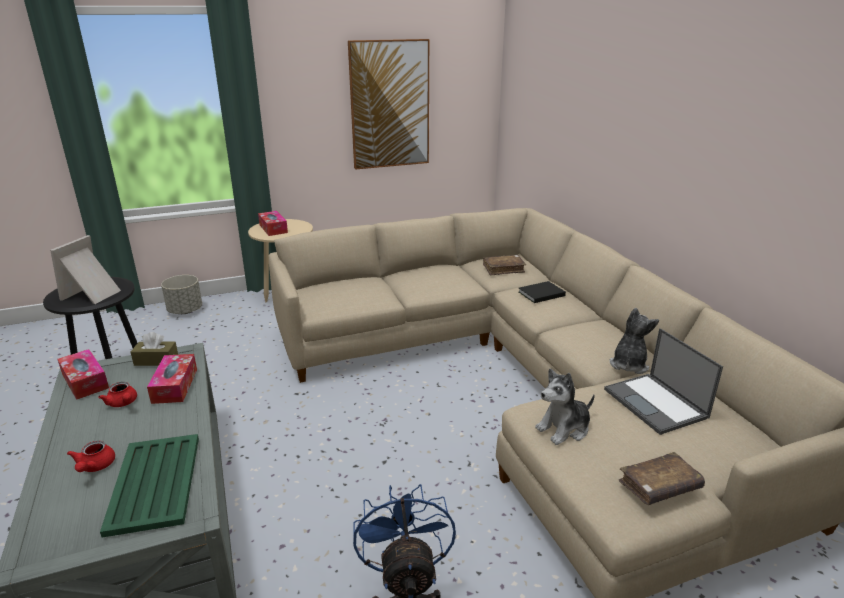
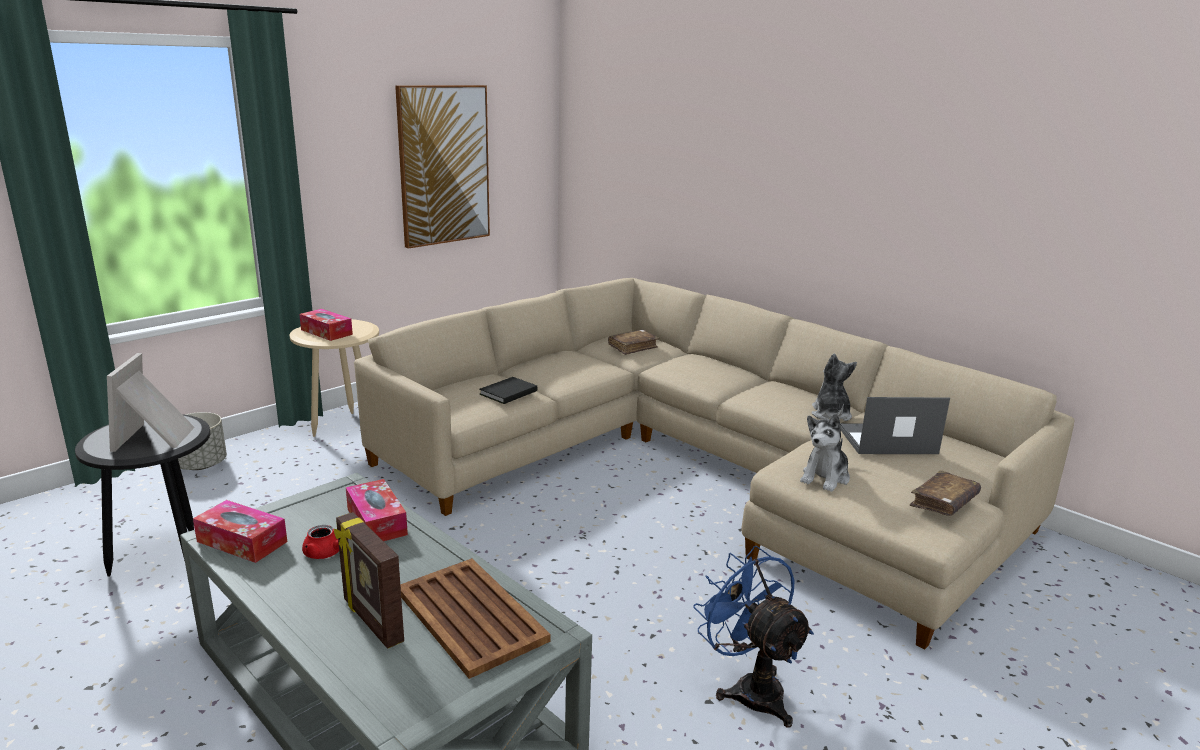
camera: 25 degrees left, 5 degrees down
red teapot [67,441,115,472] -> picture frame [334,512,404,649]
green tray [100,434,199,538] -> brown tray [400,558,551,679]
brown tissue box [131,332,178,366] -> none
black book [519,281,566,303] -> black book moved to [479,377,537,404]
laptop [604,328,723,435] -> laptop turned 135 degrees clockwise [840,397,950,454]

